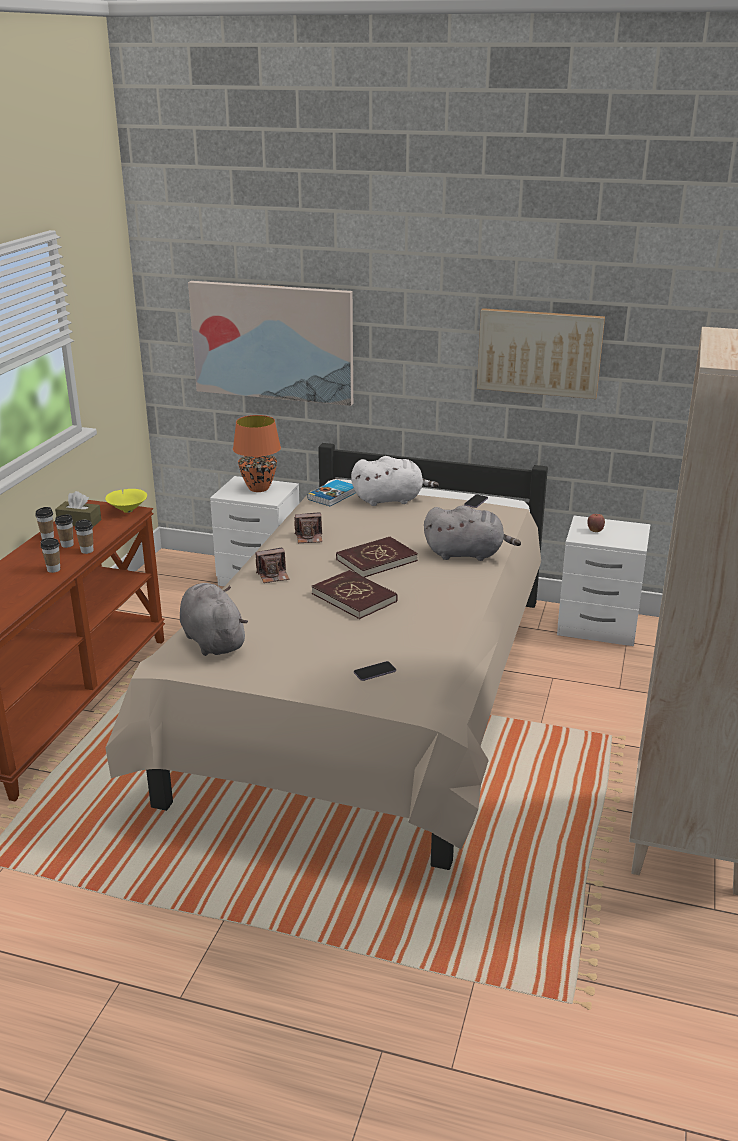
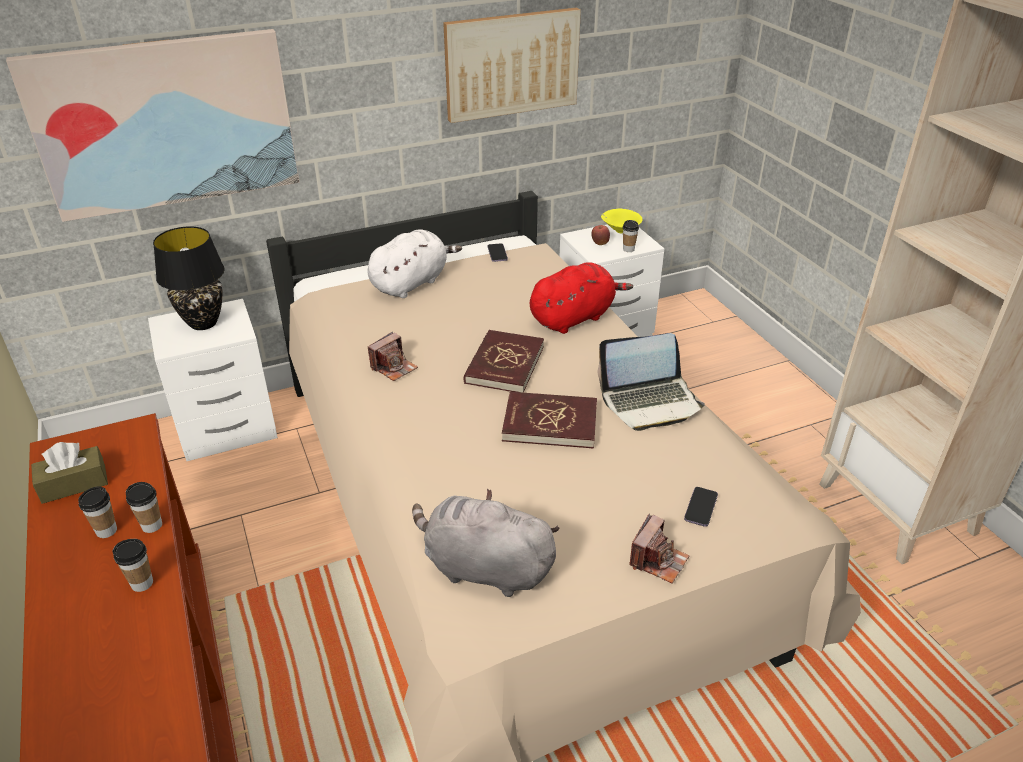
camera: 40 degrees left, 10 degrees up
cup [35,507,54,539] -> cup moved to [623,220,639,252]
yellow bowl [105,489,147,513] -> yellow bowl moved to [601,209,642,233]
orange table lamp [233,415,281,492] -> black table lamp [153,226,225,330]
camera [256,548,289,583] -> camera moved to [629,514,689,583]
book [307,480,356,506] -> none
grey plush toy [424,505,521,561] -> red plush toy [530,262,633,334]
none -> laptop [598,333,705,431]

